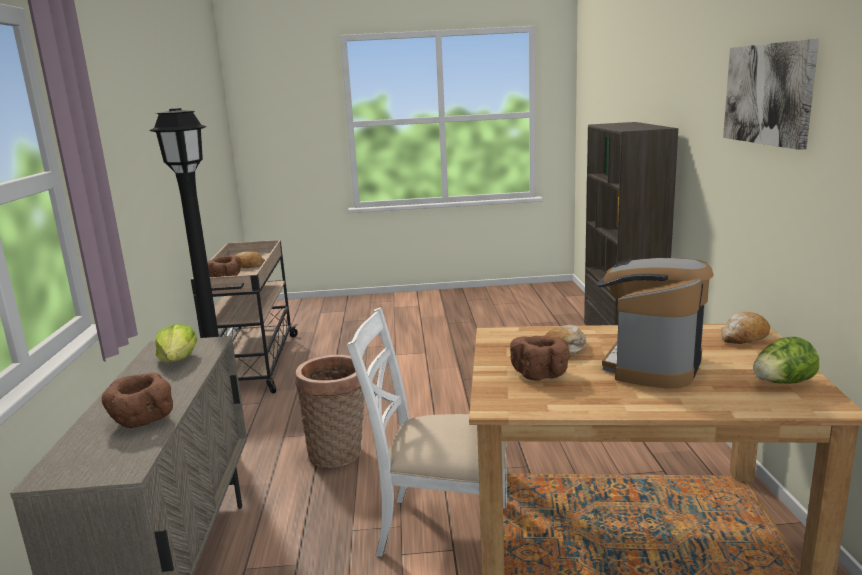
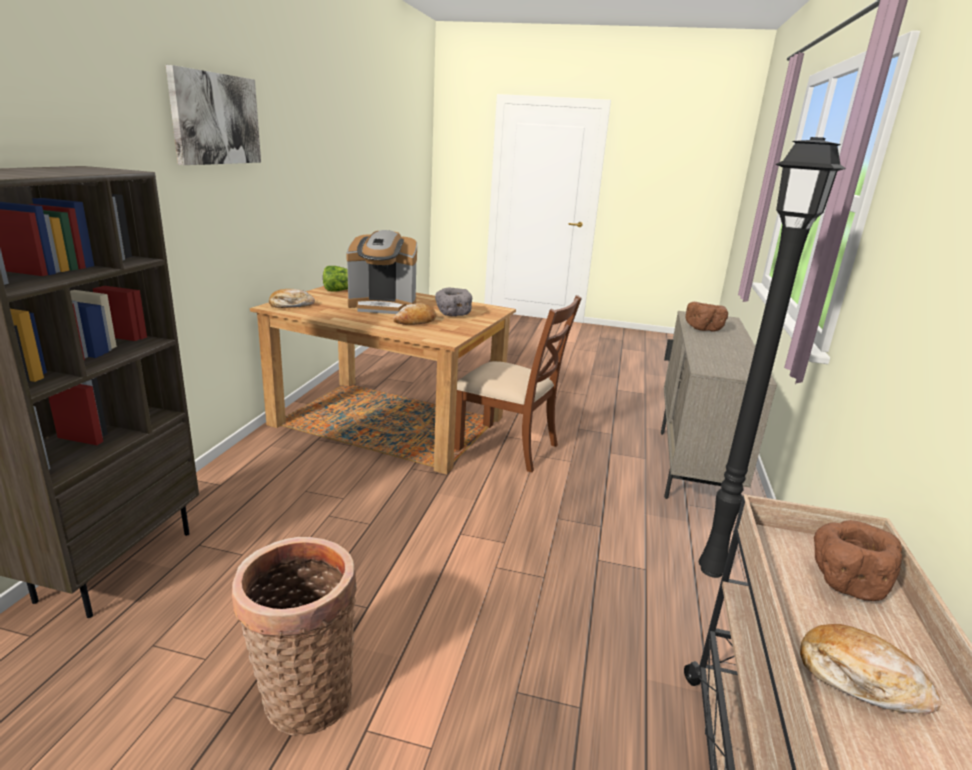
camera: 165 degrees left, 5 degrees up
lettuce [155,324,197,363] -> none
basket [296,355,364,468] -> basket moved to [232,537,356,735]
white chair [347,307,507,557] -> brown chair [454,295,582,473]
brown bowl [510,336,570,380] -> grey bowl [435,287,472,316]
coffee machine [597,258,714,389] -> coffee machine turned 45 degrees clockwise [346,230,417,314]

